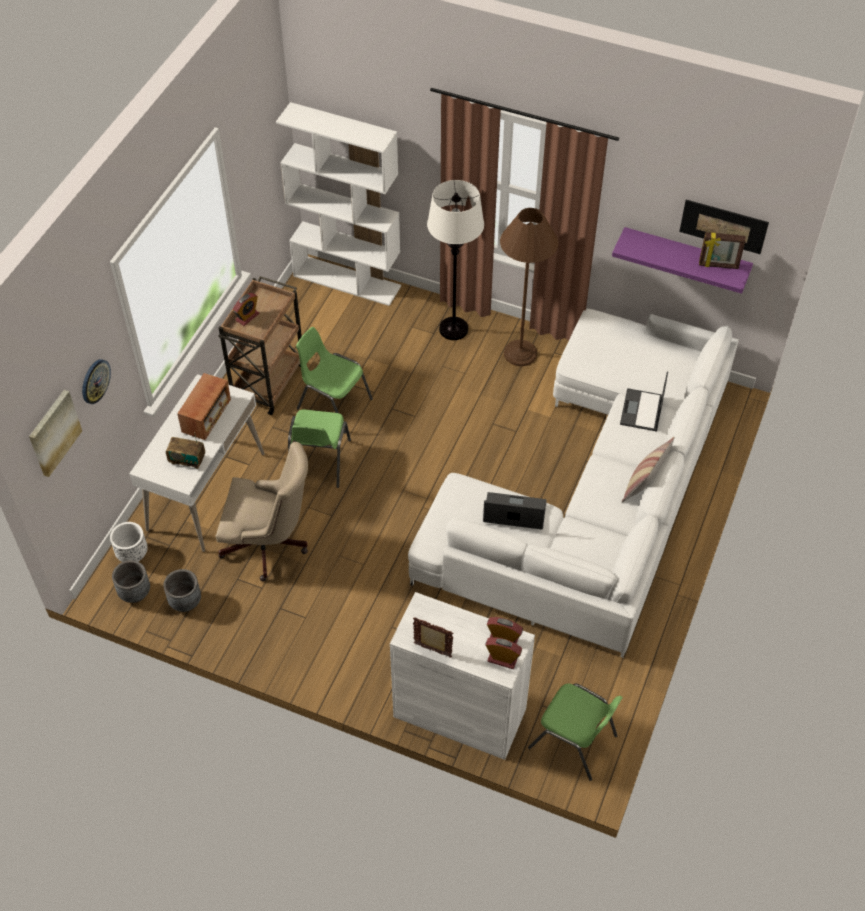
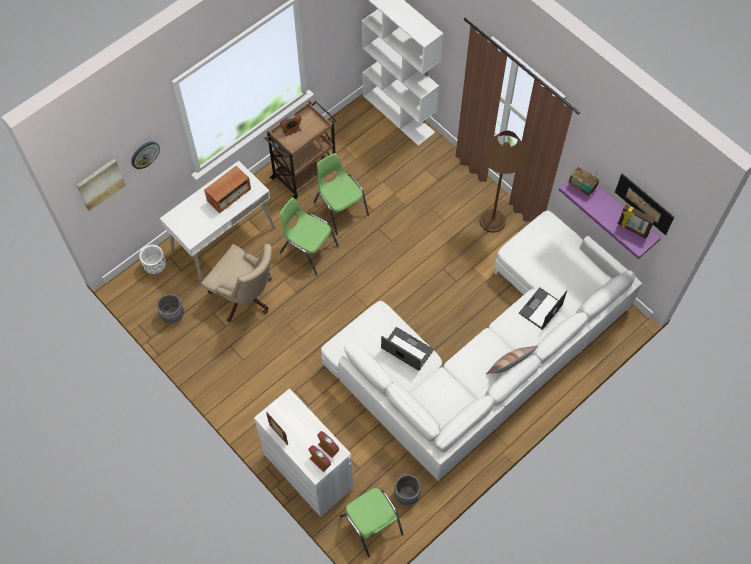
camera: 25 degrees right, 10 degrees up
grey planter [112,560,150,603] -> grey planter moved to [394,474,421,505]
radio [166,432,205,469] -> radio moved to [568,167,599,196]
green chair [288,410,351,488] -> green chair turned 90 degrees clockwise [280,197,339,275]
white floor lamp [427,180,484,340] -> none

